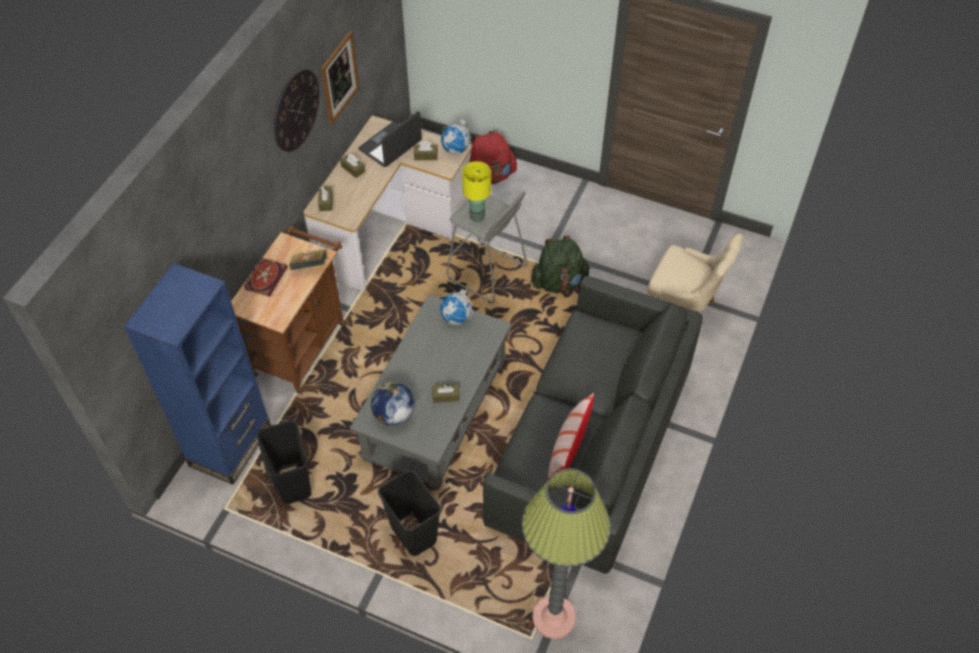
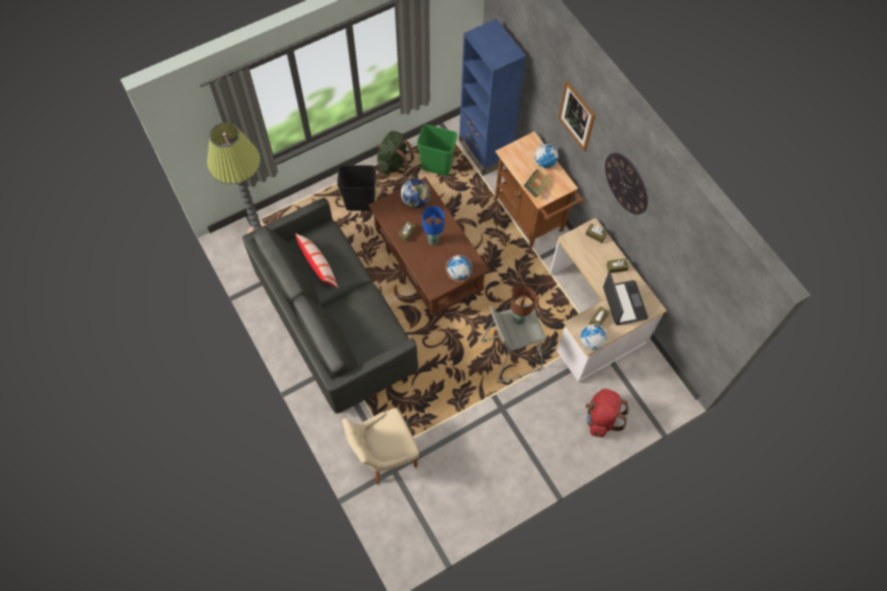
camera: 125 degrees right, 10 degrees up
book [244,258,288,297] -> globe [533,142,559,168]
black trash can [257,420,311,504] -> green trash can [417,125,458,176]
picture [321,31,359,124] -> picture moved to [558,80,595,152]
grey coffee table [350,295,511,490] -> brown coffee table [368,177,490,317]
yellow table lamp [462,161,491,222] -> brown table lamp [510,286,536,325]
green backpack [531,236,591,292] -> green backpack moved to [377,131,414,175]
none -> blue table lamp [422,206,444,245]

